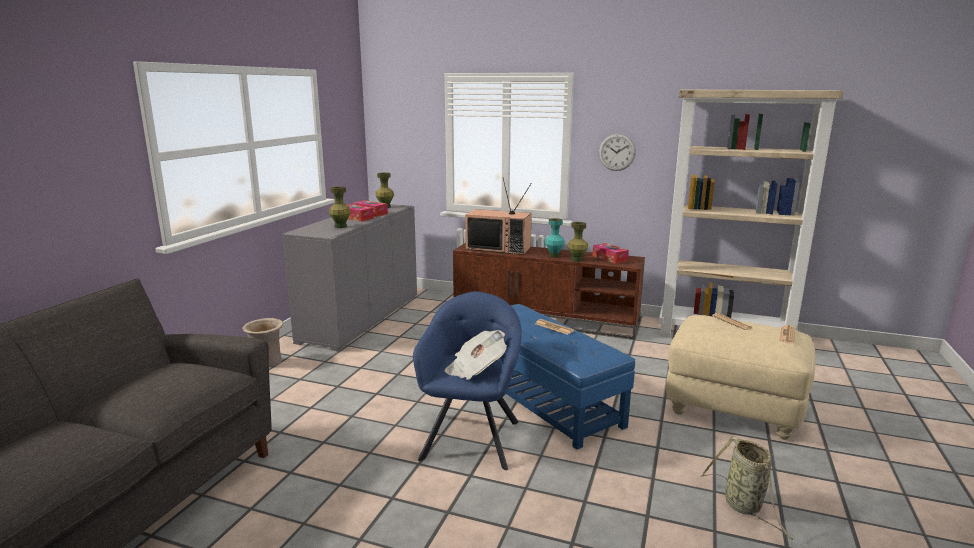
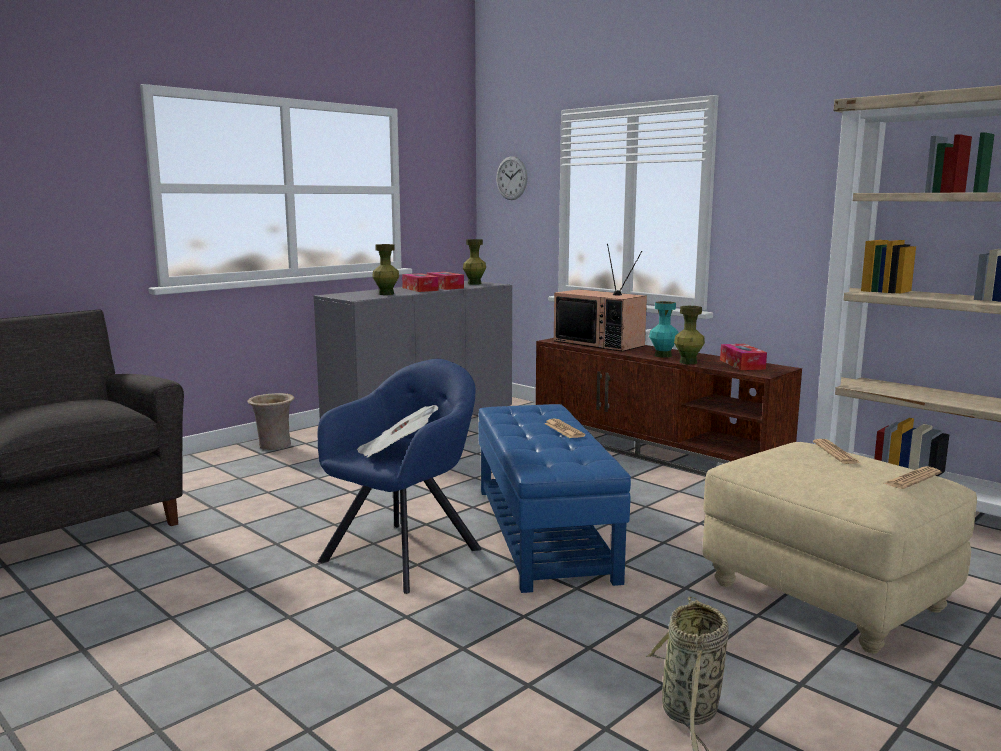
camera: 25 degrees right, 5 degrees down
wall clock [599,134,636,171] -> wall clock moved to [496,156,527,200]

